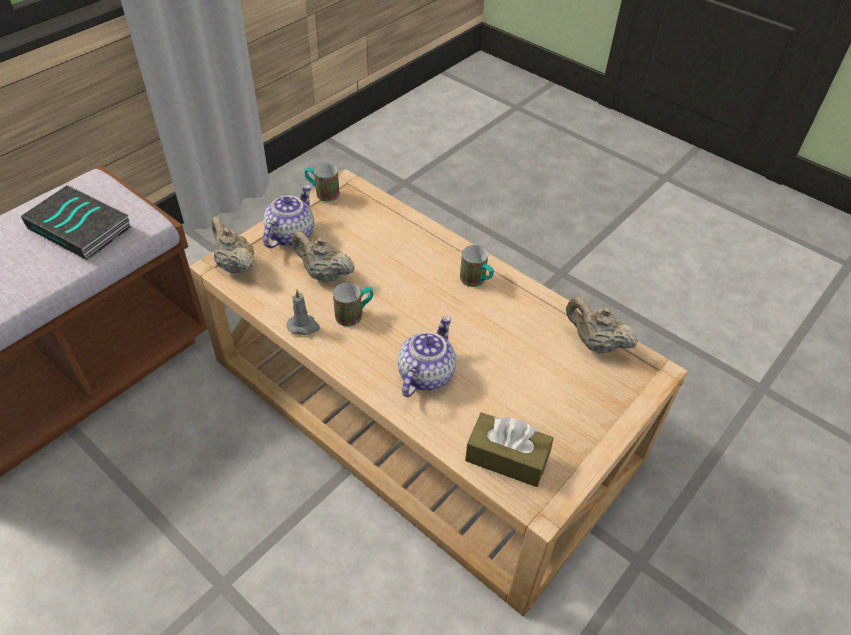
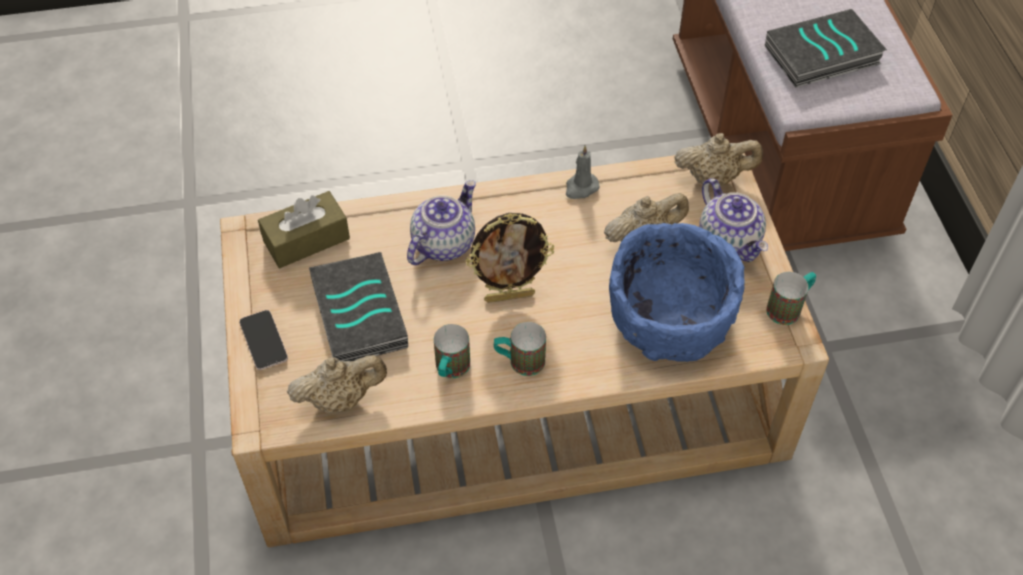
camera: 130 degrees right, 5 degrees up
mug [333,283,373,327] -> mug moved to [434,324,470,378]
teapot [398,316,456,397] -> teapot turned 120 degrees counterclockwise [407,180,476,265]
none -> phone [239,310,288,370]
none -> book [309,252,408,361]
none -> picture frame [466,213,554,303]
none -> blue bowl [609,223,745,362]

